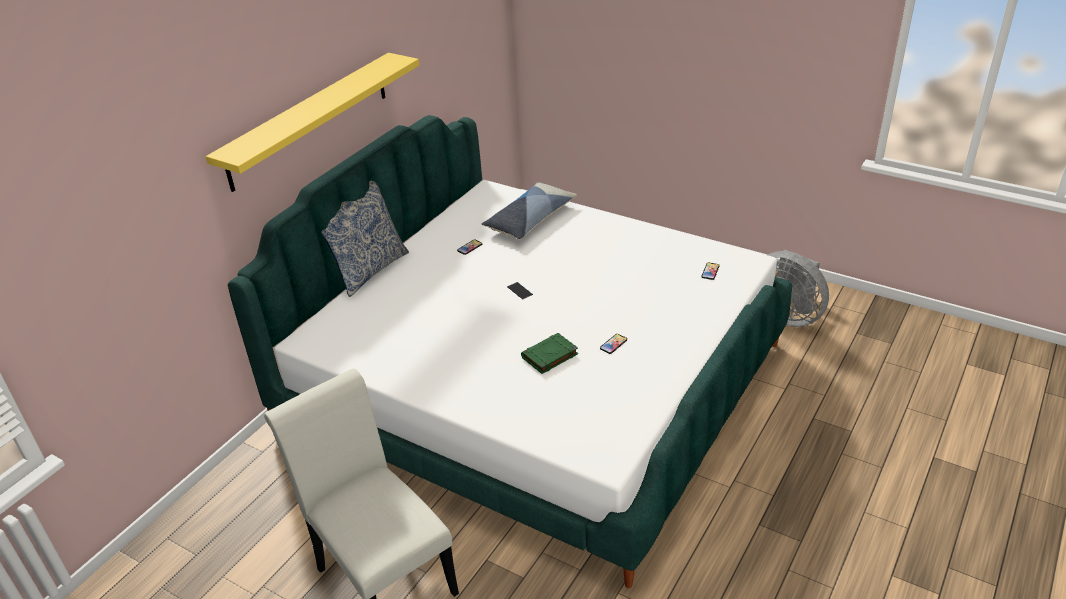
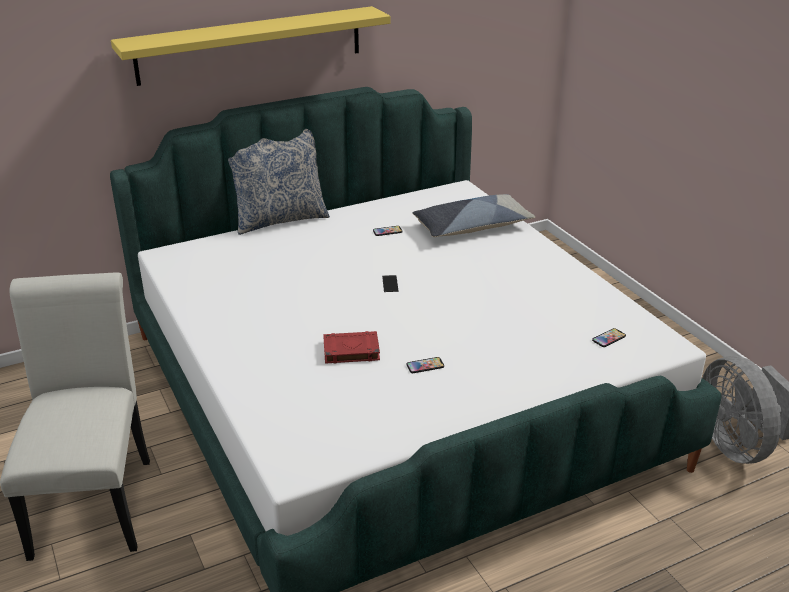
camera: 30 degrees right, 5 degrees down
green book [521,333,578,374] -> red book [323,331,380,364]

